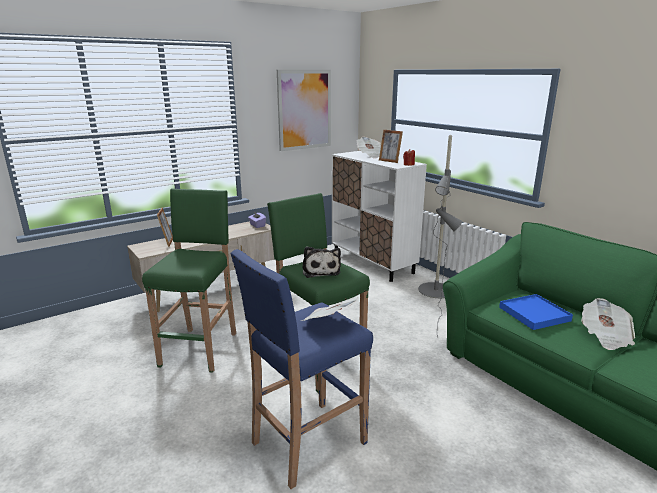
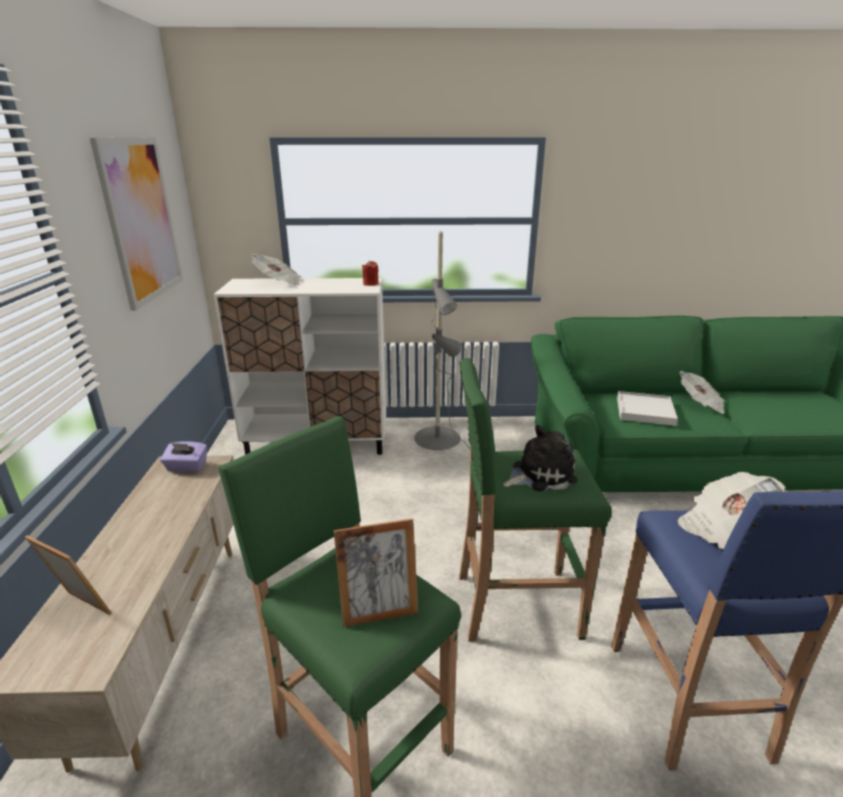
camera: 55 degrees left, 5 degrees up
plush toy [302,246,341,278] -> plush toy turned 45 degrees counterclockwise [503,425,577,491]
picture frame [379,130,403,163] -> picture frame moved to [334,518,418,627]
blue tray [499,294,573,330] -> white tray [617,391,678,426]

